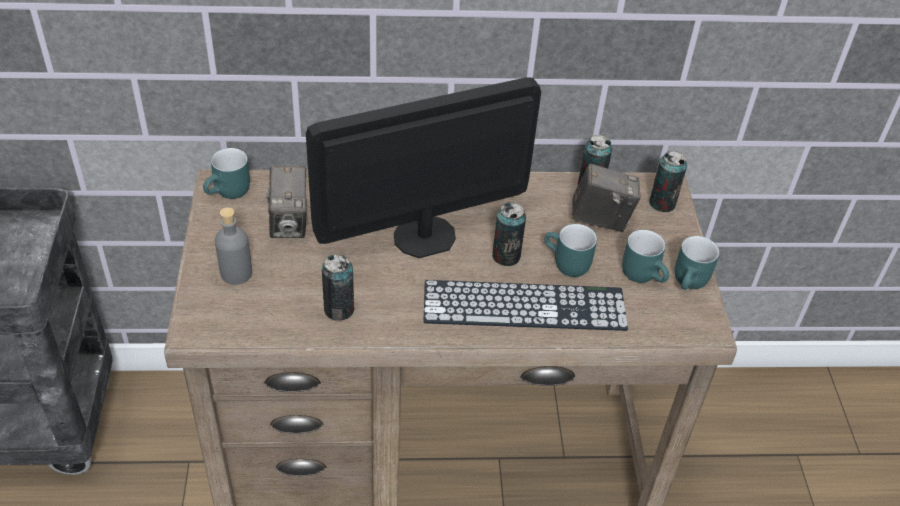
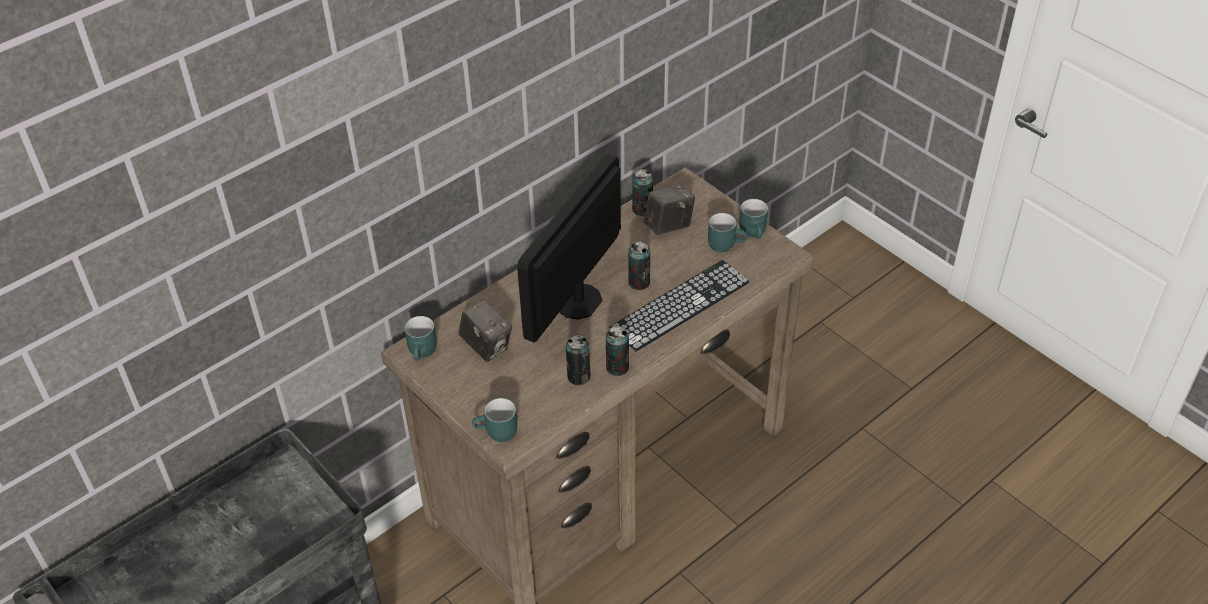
camera: 35 degrees left, 0 degrees up
grey bottle [215,207,252,285] -> none
turquoise mug [544,224,597,277] -> turquoise mug moved to [472,398,517,442]
can [649,151,687,212] -> can moved to [606,326,629,376]

